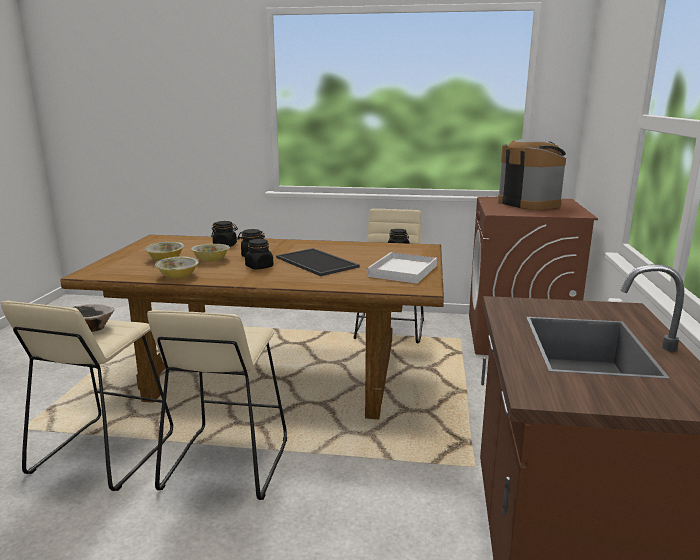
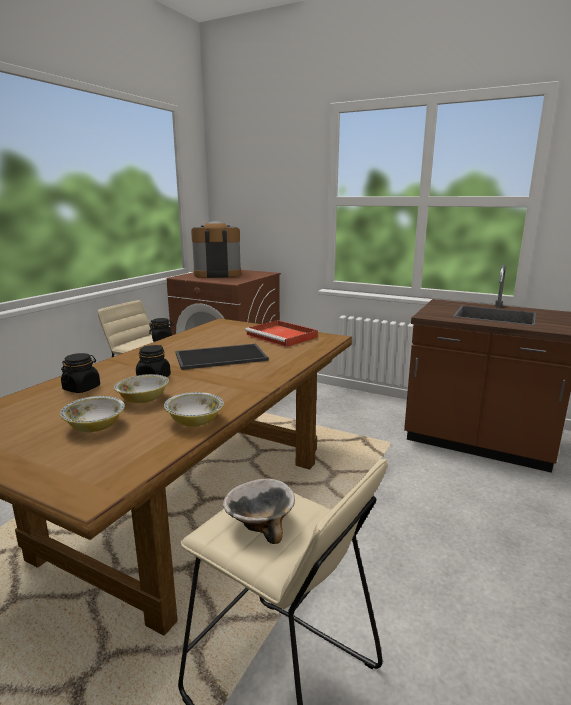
camera: 70 degrees left, 0 degrees up
beige stool [147,310,287,500] -> none
black jar [245,239,274,269] -> none
white tray [366,252,437,284] -> red tray [245,320,318,347]

